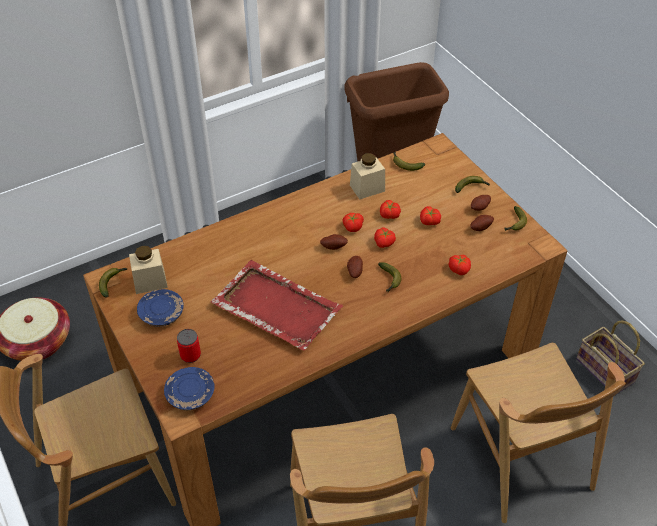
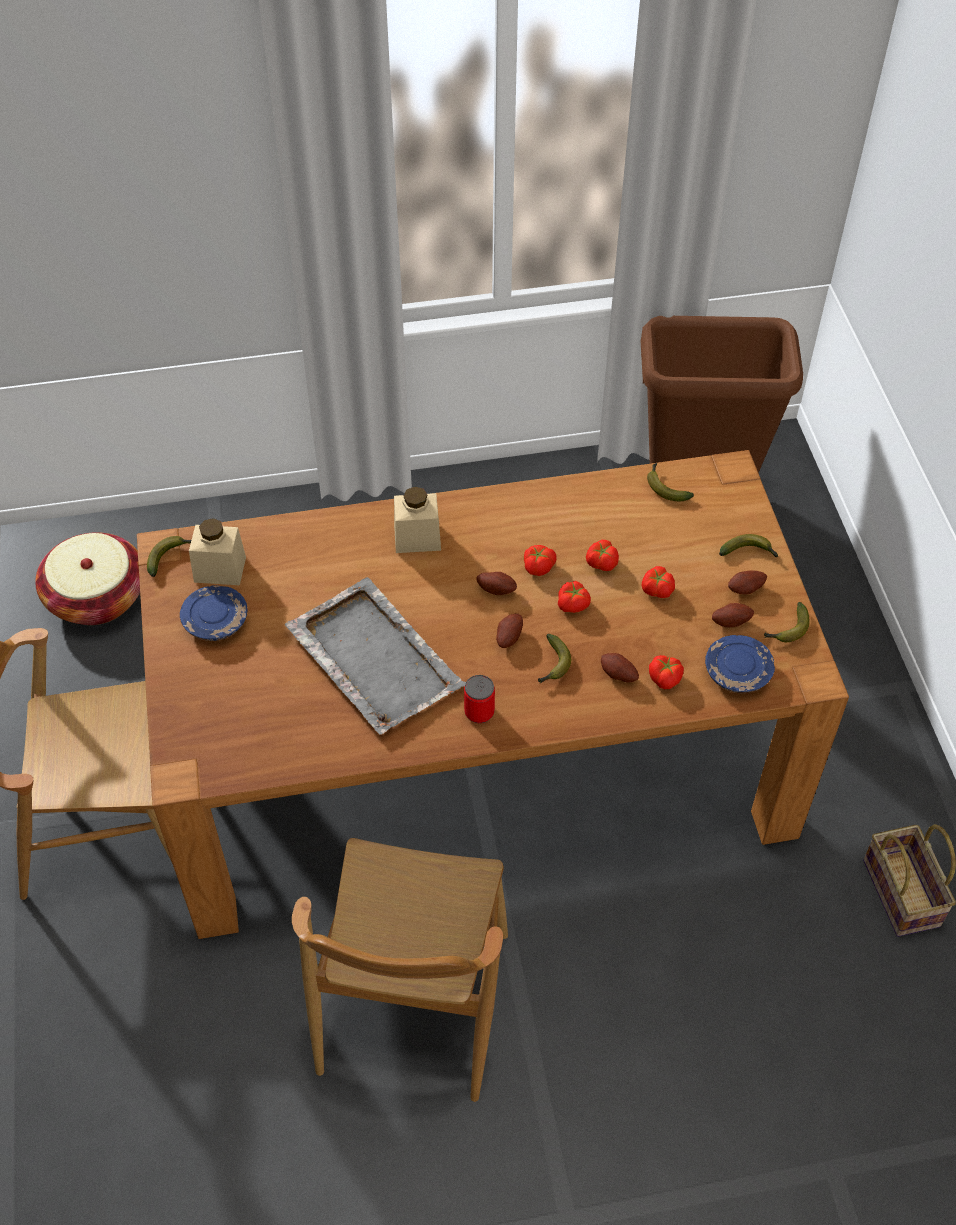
camera: 20 degrees right, 5 degrees up
blue plate [164,367,215,410] -> blue plate moved to [705,635,775,693]
can [177,329,201,363] -> can moved to [464,675,495,723]
red tray [211,260,343,350] -> grey tray [285,577,466,735]
beige jar [350,153,385,200] -> beige jar moved to [394,487,441,553]
brown chair [451,343,626,523] -> none
none -> potato [601,653,639,682]

